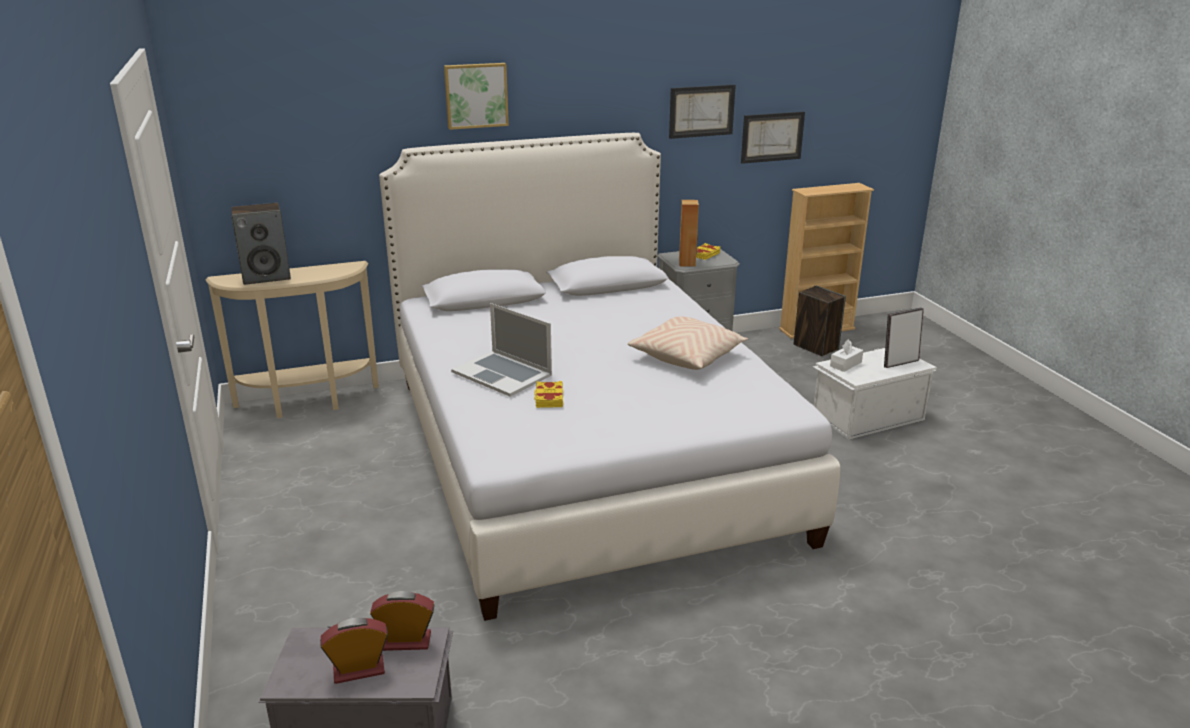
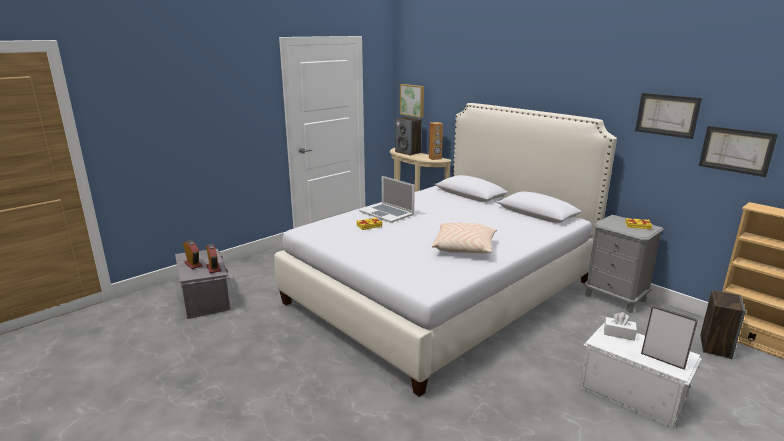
camera: 65 degrees right, 5 degrees down
picture [444,63,509,130] -> picture moved to [400,84,424,118]
laptop [451,303,552,397] -> laptop turned 60 degrees counterclockwise [359,176,415,223]
brown speaker [679,200,699,267] -> brown speaker moved to [429,122,443,160]

